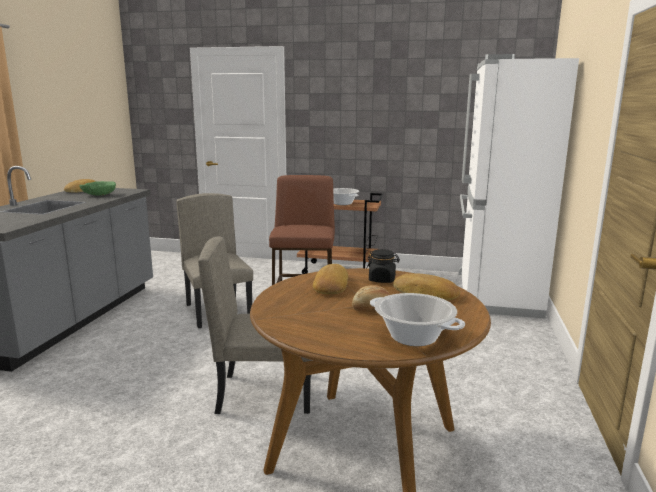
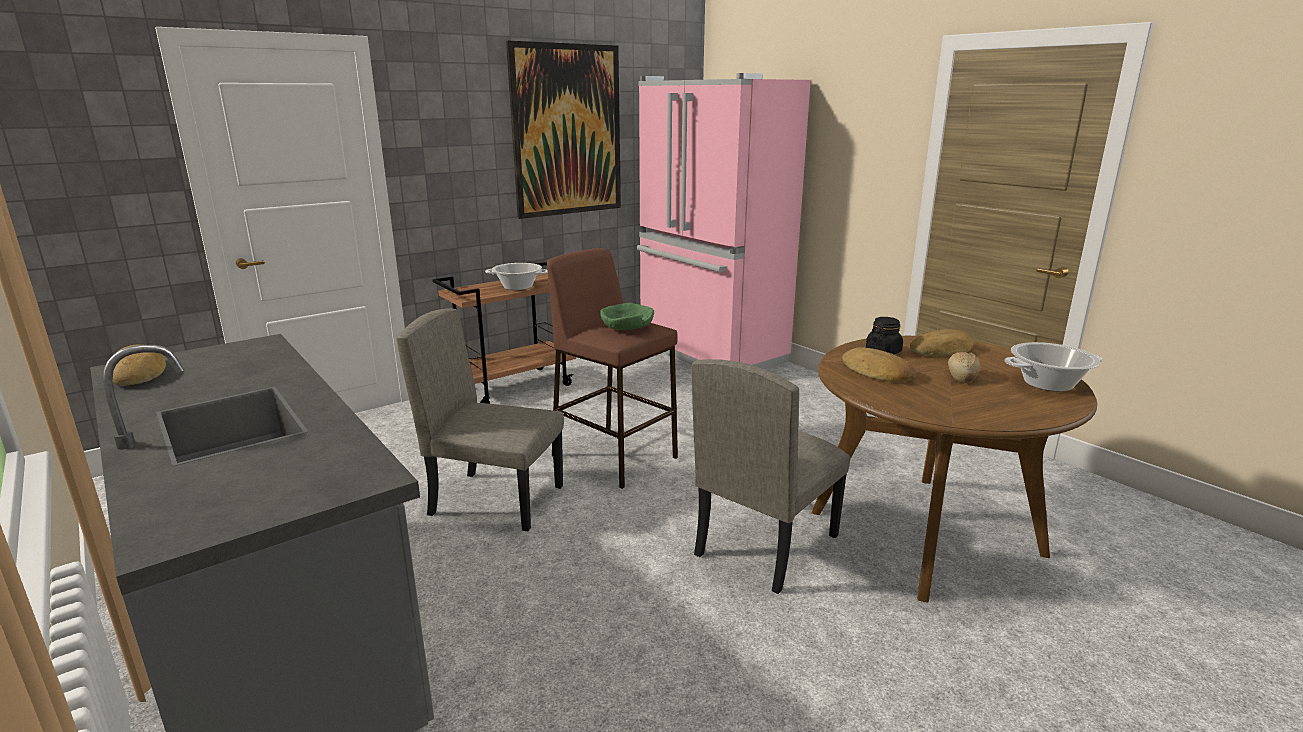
camera: 50 degrees left, 5 degrees up
green bowl [79,181,116,196] -> green bowl moved to [600,303,654,330]
white fridge [459,54,579,319] -> pink fridge [637,73,811,370]
none -> picture [506,41,621,219]

